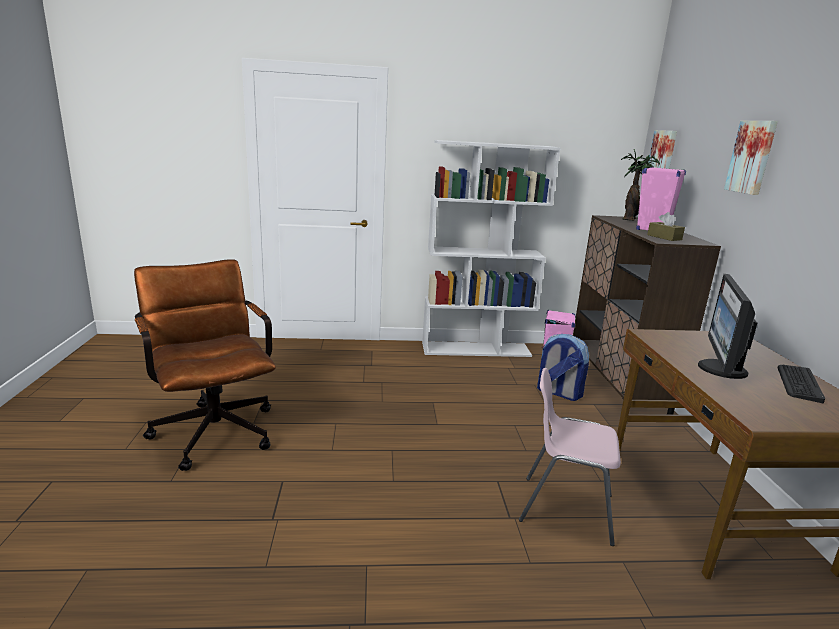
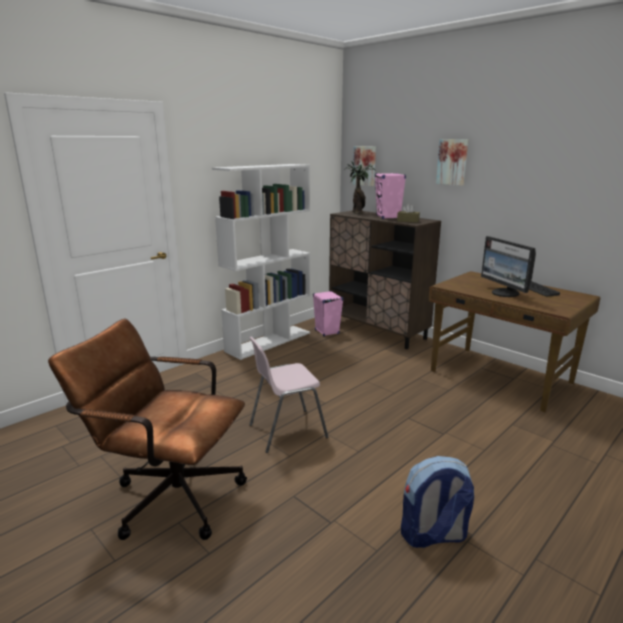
camera: 40 degrees left, 0 degrees up
pink chair [519,368,621,546] -> pink chair moved to [249,336,328,453]
backpack [537,334,589,401] -> backpack moved to [401,456,474,548]

